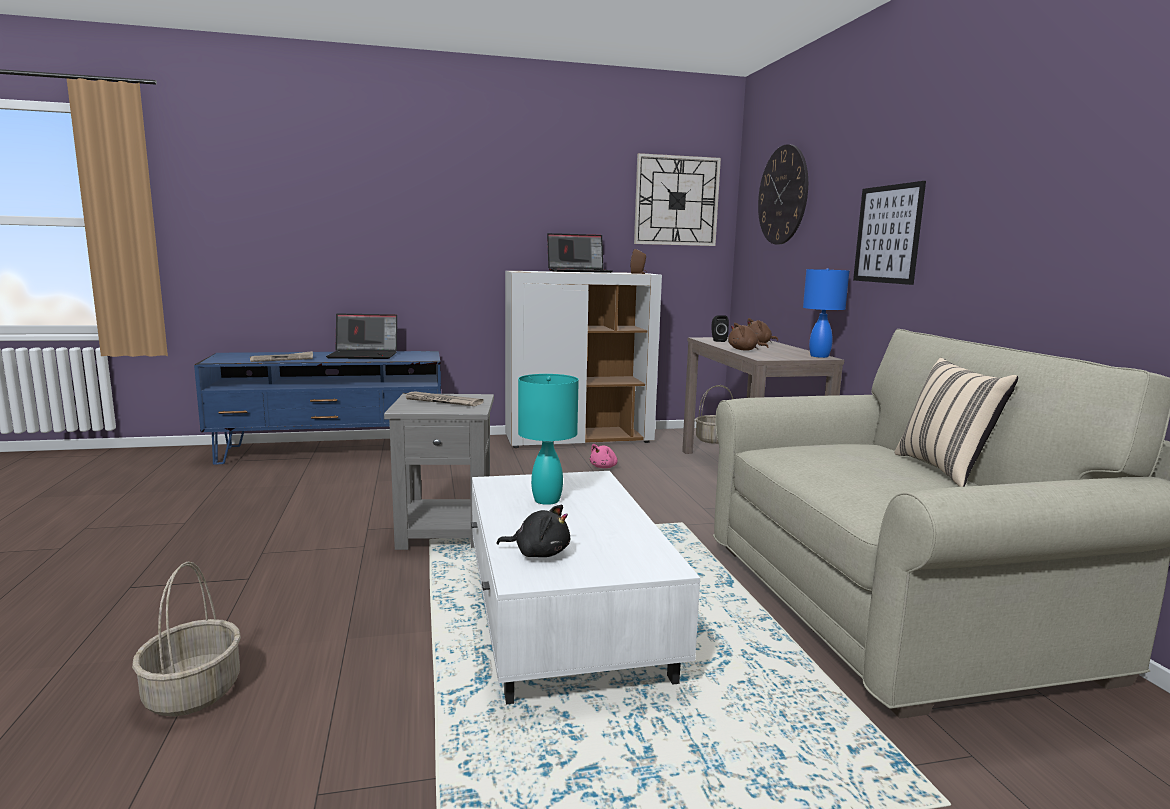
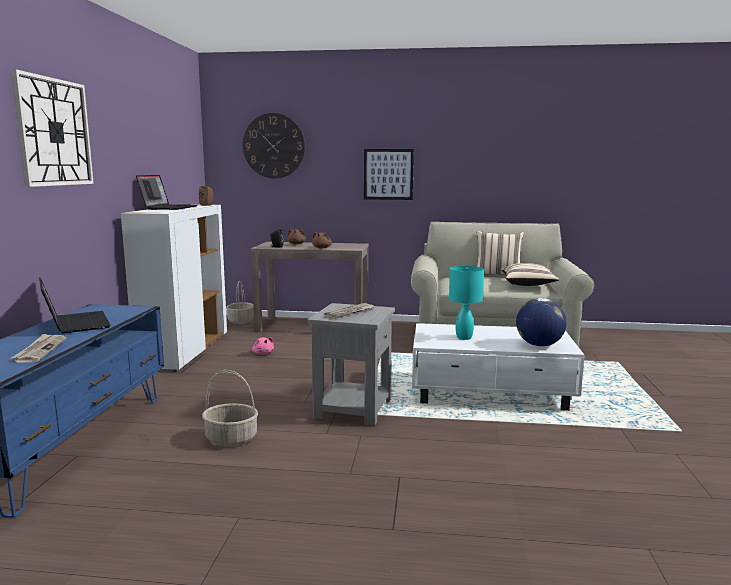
camera: 70 degrees left, 0 degrees up
basket [132,562,241,717] -> basket moved to [202,370,258,446]
laptop [326,313,397,359] -> laptop turned 45 degrees counterclockwise [39,277,111,333]
black plush toy [496,505,570,557] -> globe [516,298,567,346]
wall clock [634,153,721,246] -> wall clock moved to [11,69,94,187]
blue table lamp [803,268,849,358] -> none
none -> beige pillow [501,263,560,286]

